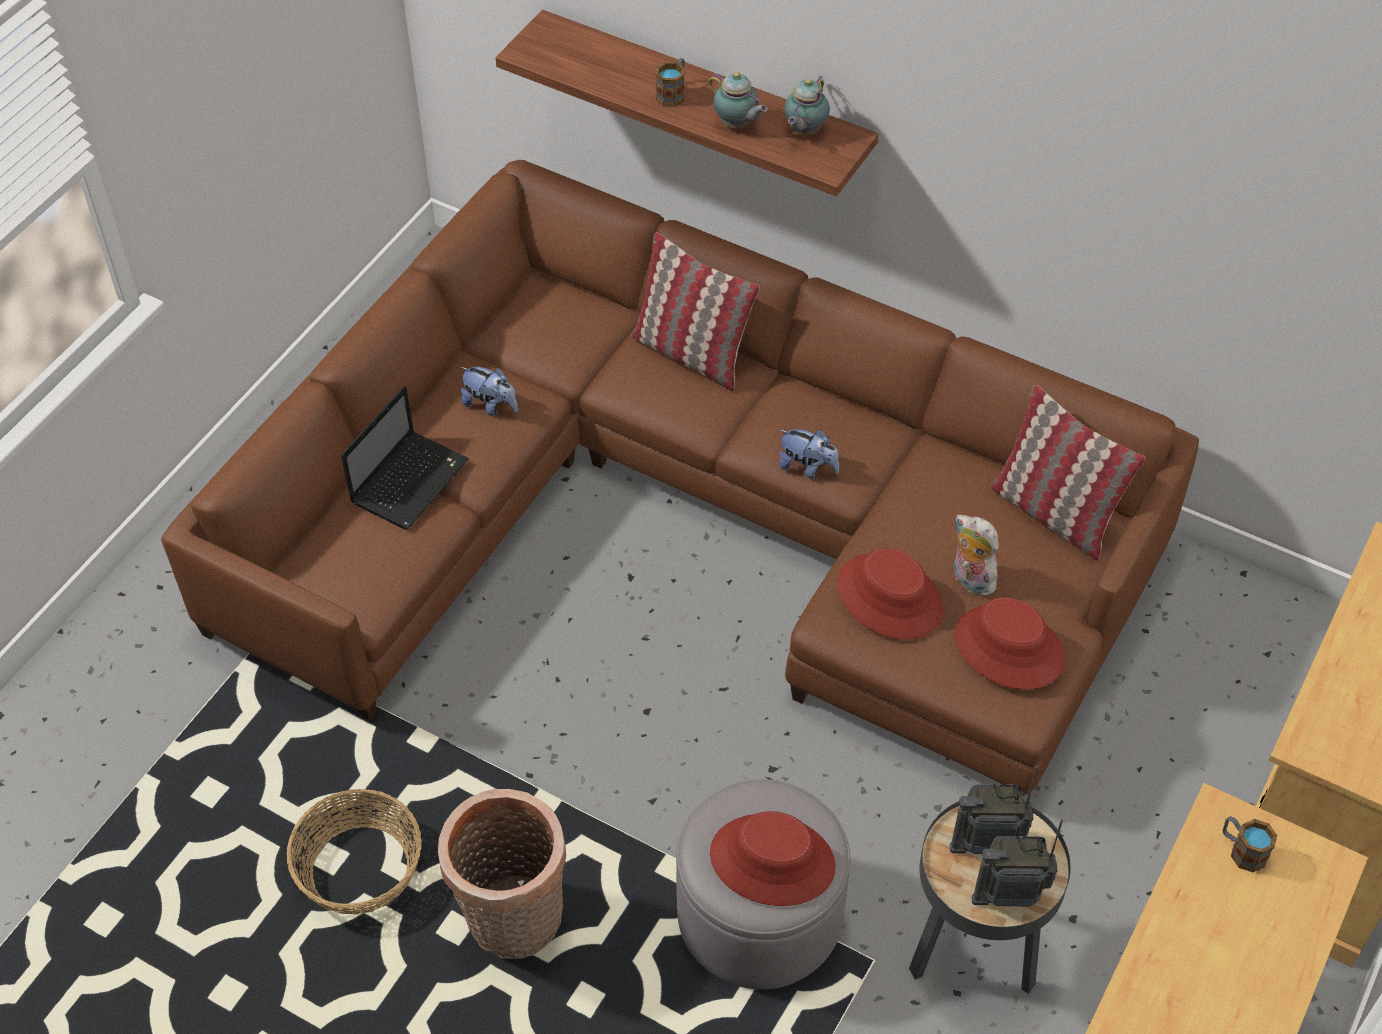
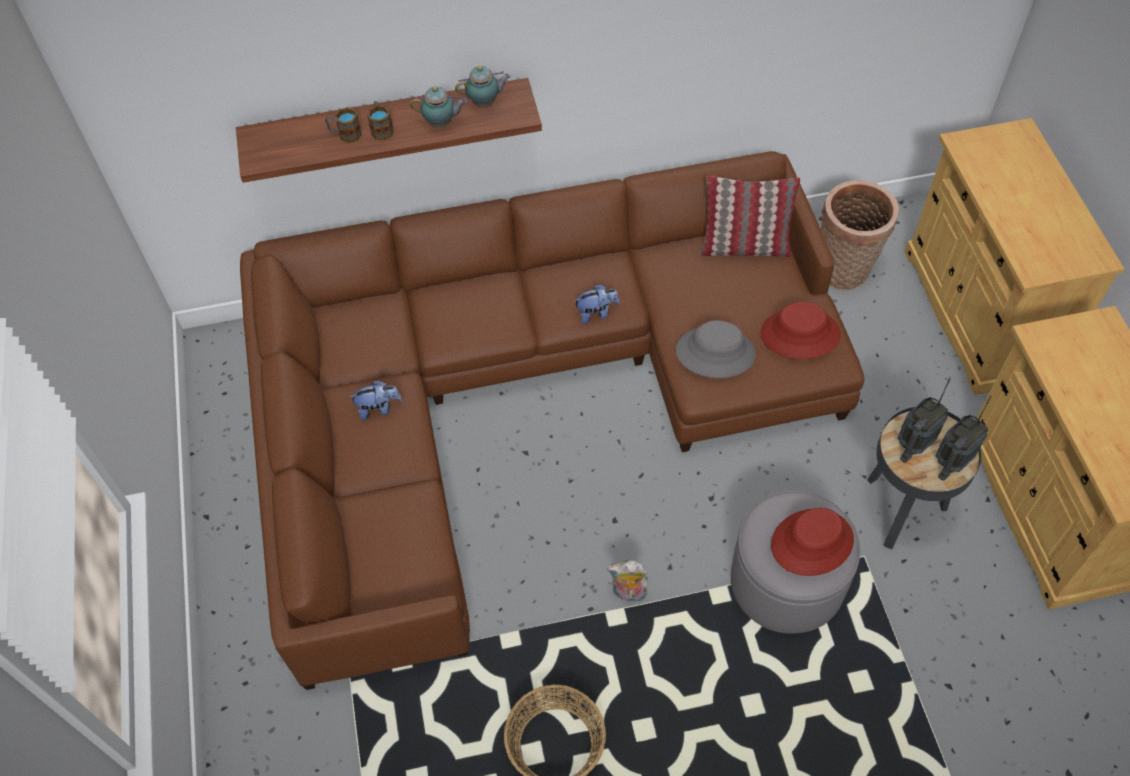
camera: 40 degrees left, 5 degrees up
laptop [341,386,469,530] -> none
basket [438,789,566,959] -> basket moved to [821,180,899,290]
pillow [631,232,760,391] -> none
teapot [784,75,830,135] -> teapot turned 90 degrees counterclockwise [455,66,510,107]
red hat [837,548,944,640] -> grey hat [676,320,756,378]
plush toy [953,514,999,596] -> plush toy moved to [607,560,648,602]
mug [1223,816,1277,872] -> mug moved to [325,107,362,143]

